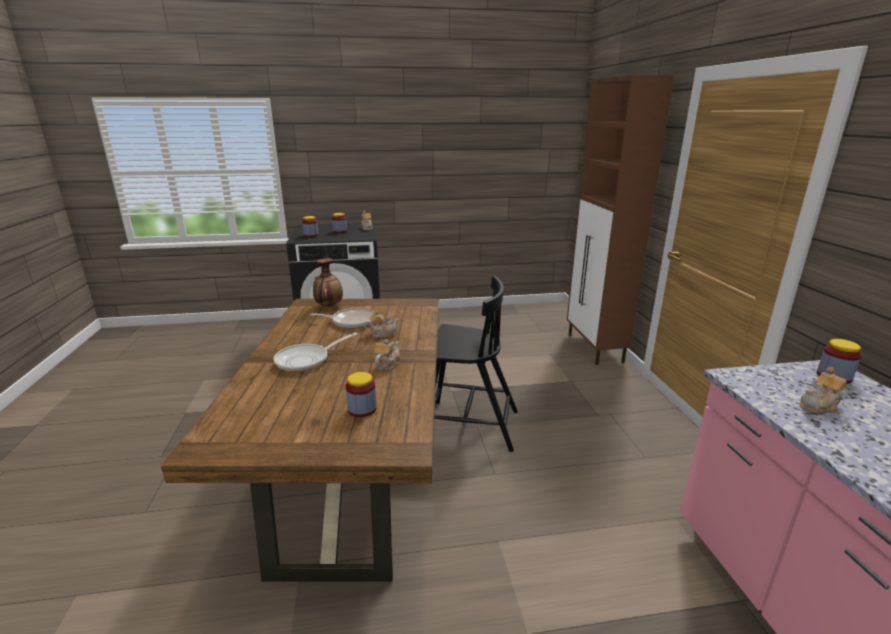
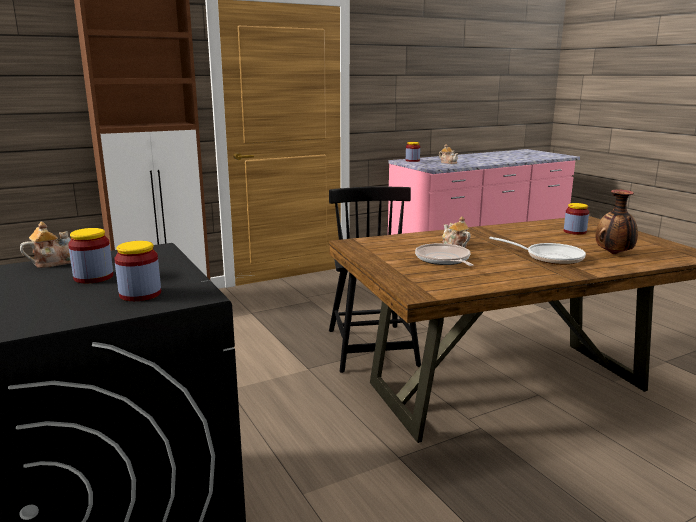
camera: 110 degrees left, 5 degrees down
vase [313,258,343,307] -> vase moved to [595,190,638,254]
teapot [374,339,400,371] -> none

